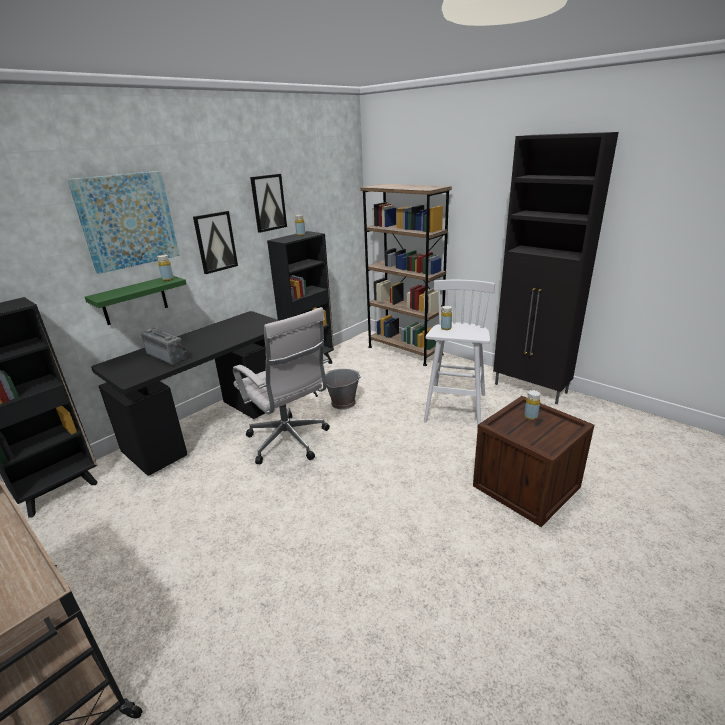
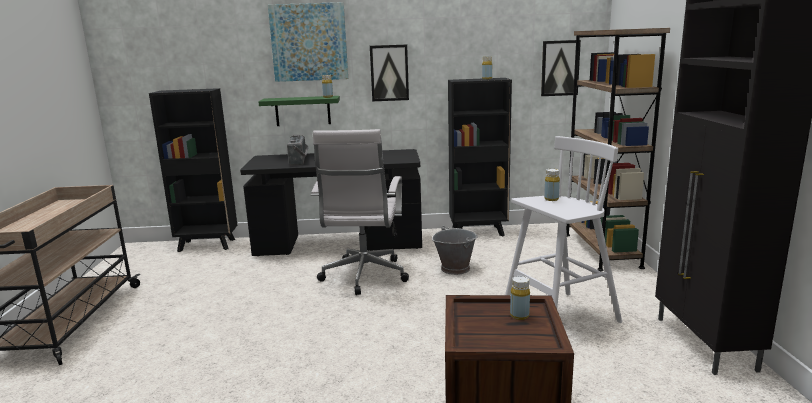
camera: 45 degrees right, 10 degrees down
picture [250,174,287,233] -> picture moved to [541,40,581,96]

